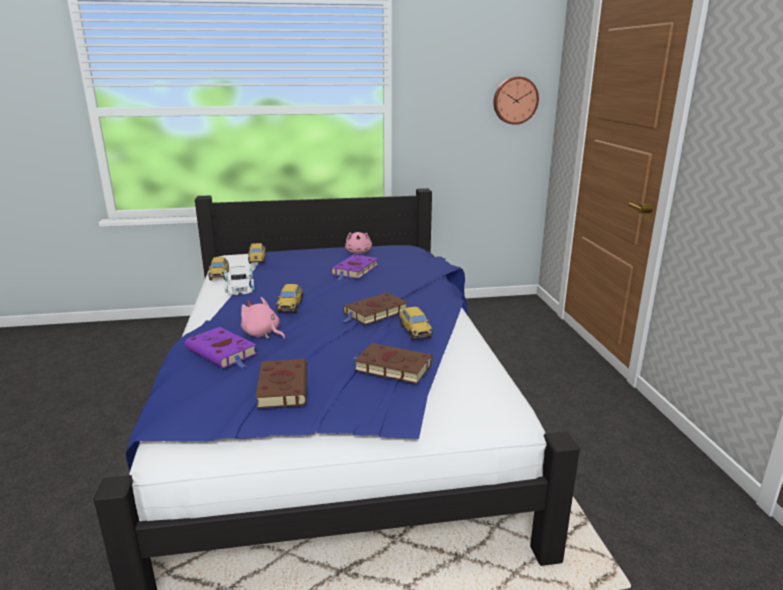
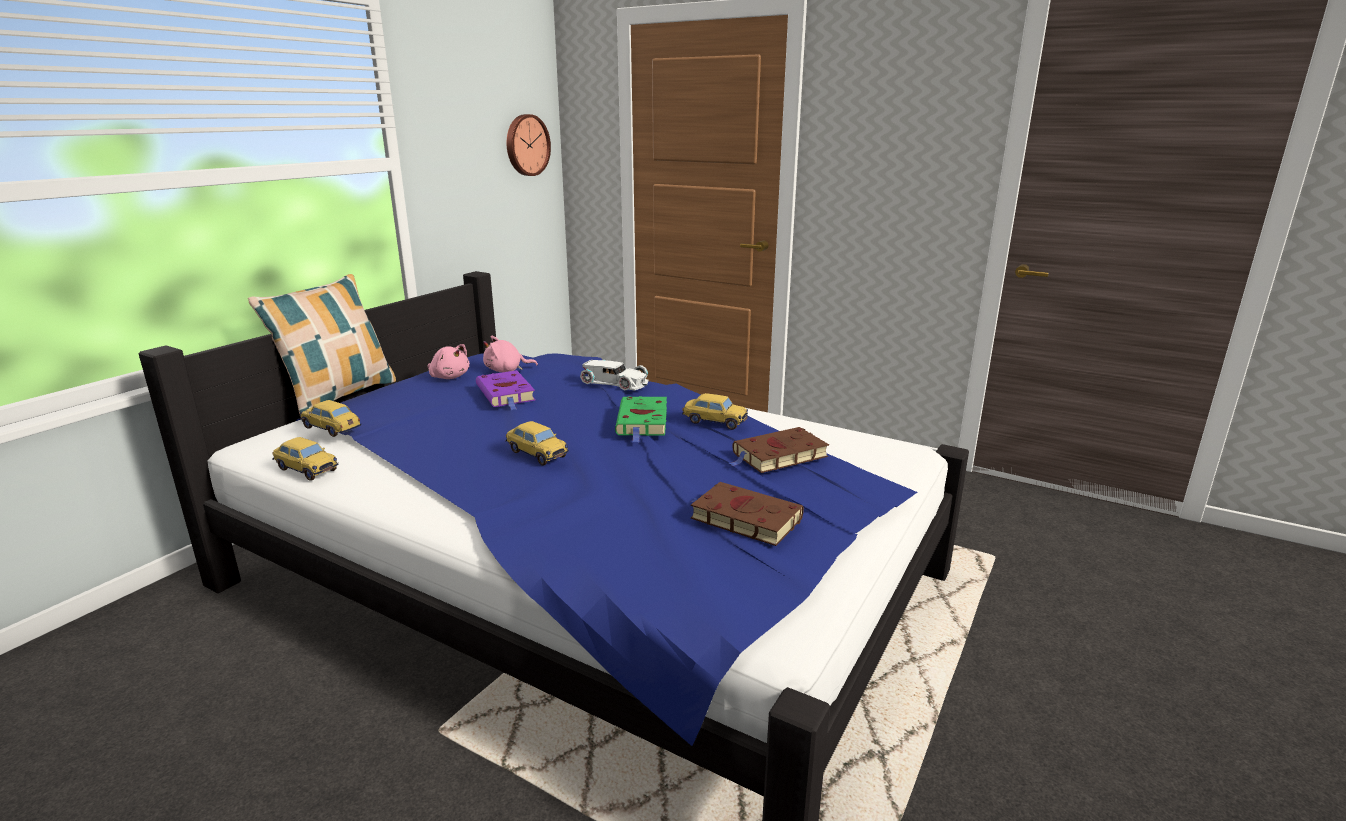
camera: 50 degrees left, 0 degrees up
purple book [185,327,257,368] -> none
white toy car [224,266,254,295] -> white toy car moved to [580,360,648,391]
pink plush toy [241,297,285,339] -> pink plush toy moved to [483,336,538,372]
brown book [342,293,408,325] -> green book [615,396,667,442]
none -> pillow [248,274,396,417]

